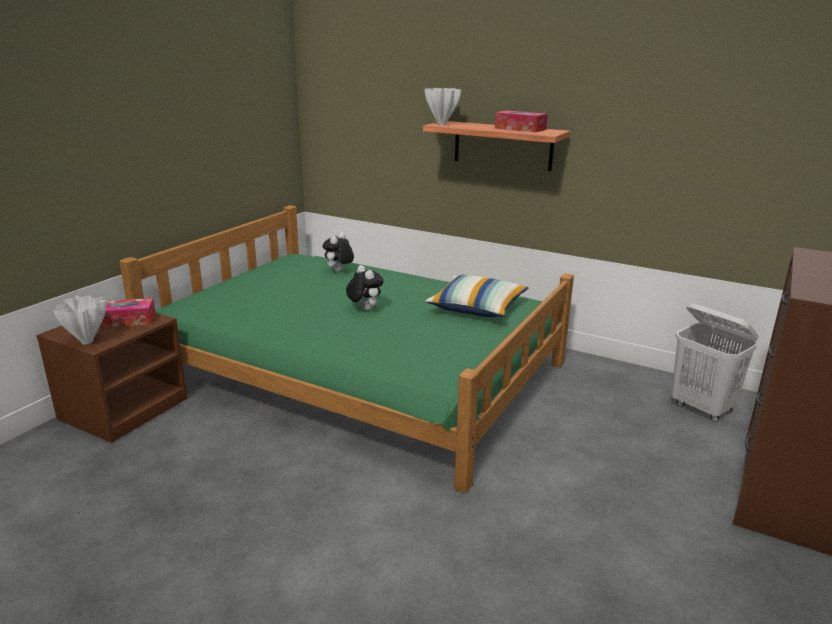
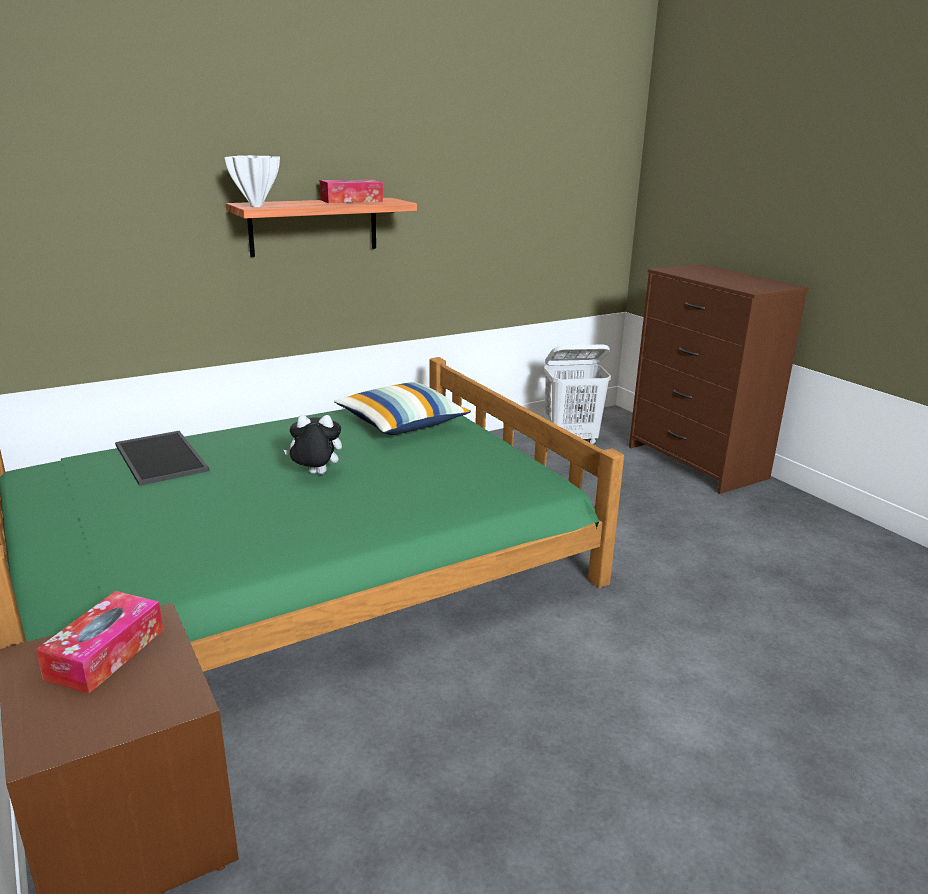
camera: 60 degrees left, 0 degrees up
white vase [53,295,106,344] -> none
plush toy [322,233,354,272] -> tray [115,431,209,486]

